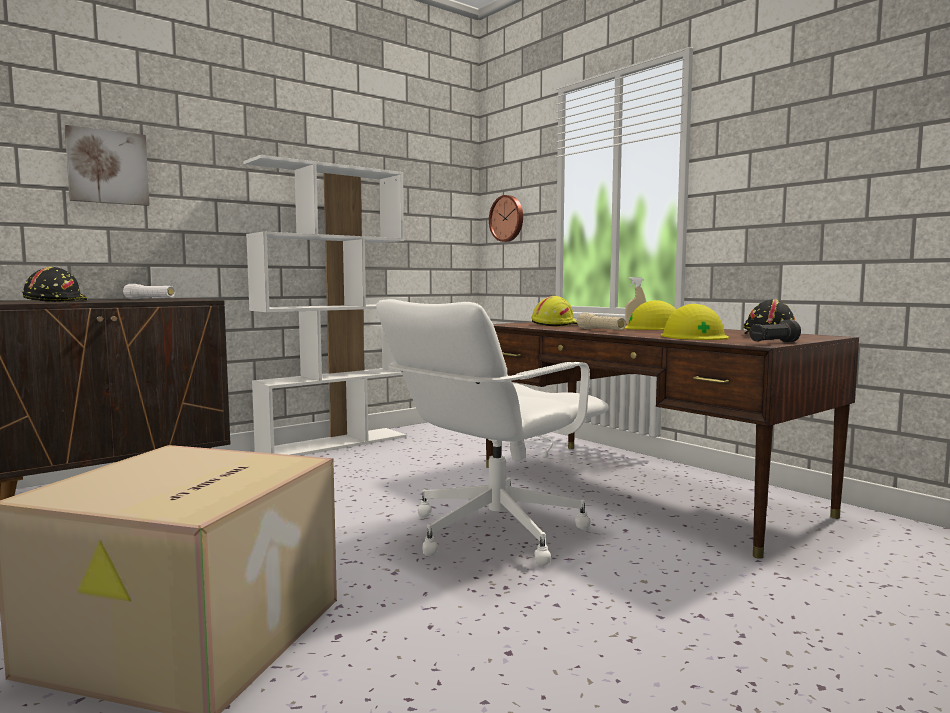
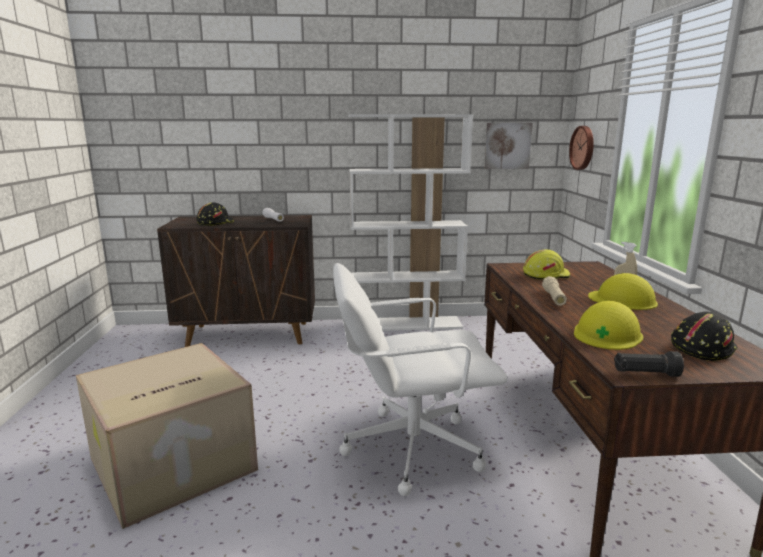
camera: 35 degrees right, 10 degrees up
picture [65,125,150,206] -> picture moved to [484,123,533,169]

